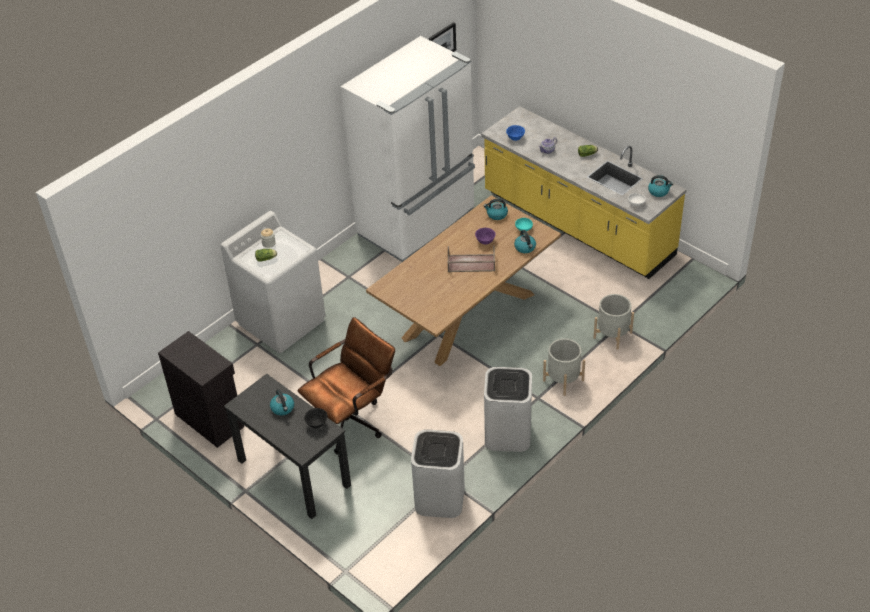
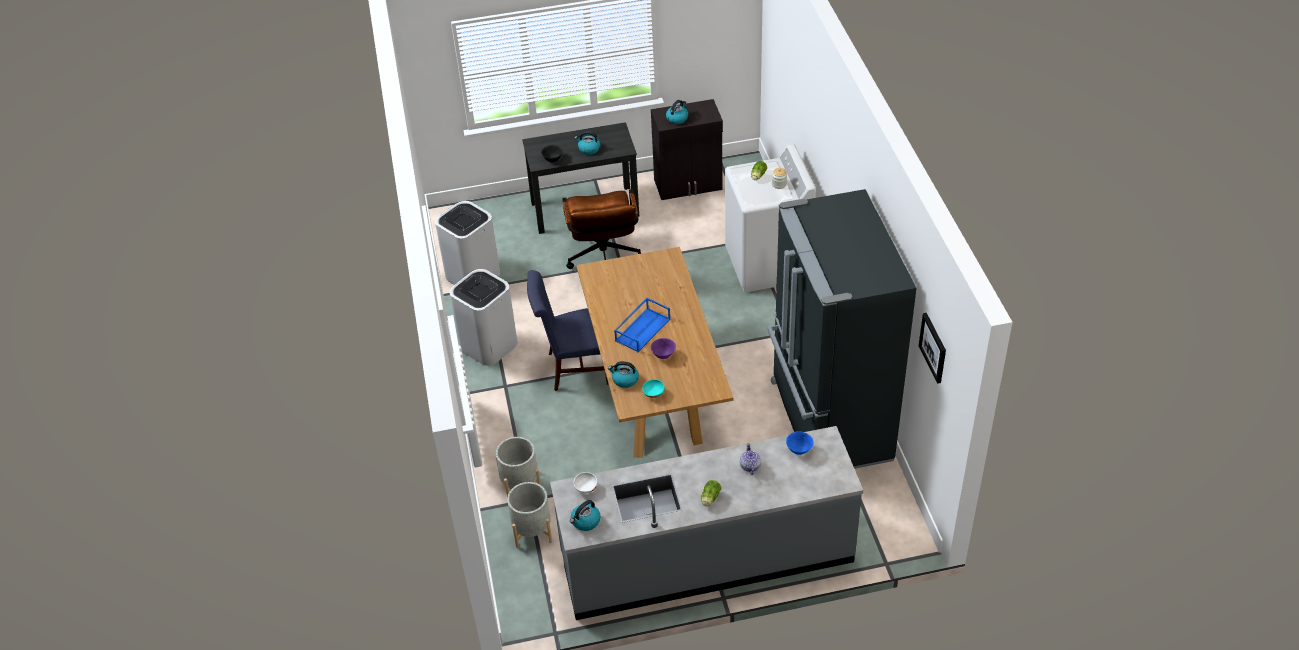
camera: 125 degrees right, 0 degrees up
white fridge [341,36,475,262] -> black fridge [768,189,917,469]
brown tray [447,245,495,272] -> blue tray [614,298,670,352]
yellow counter [481,106,687,279] -> grey counter [550,426,863,620]
kettle [484,199,508,220] -> kettle moved to [666,100,688,124]
grey planter [543,338,585,396] -> grey planter moved to [507,482,552,548]
none -> blue chair [527,270,609,391]

